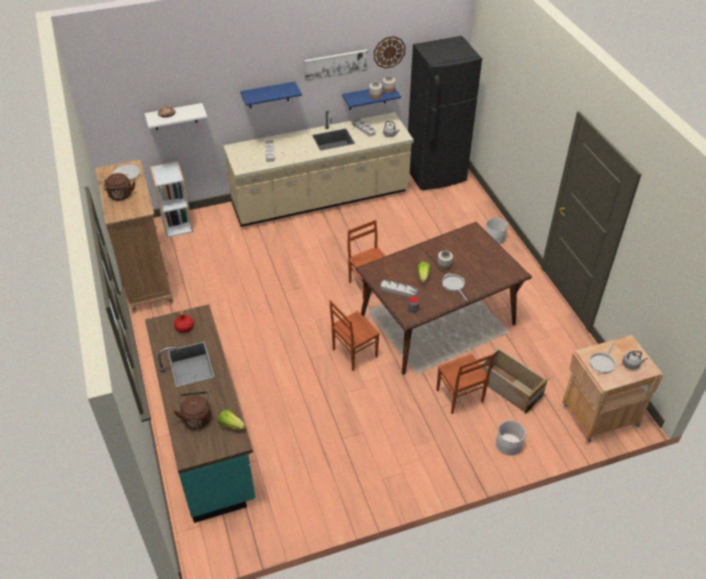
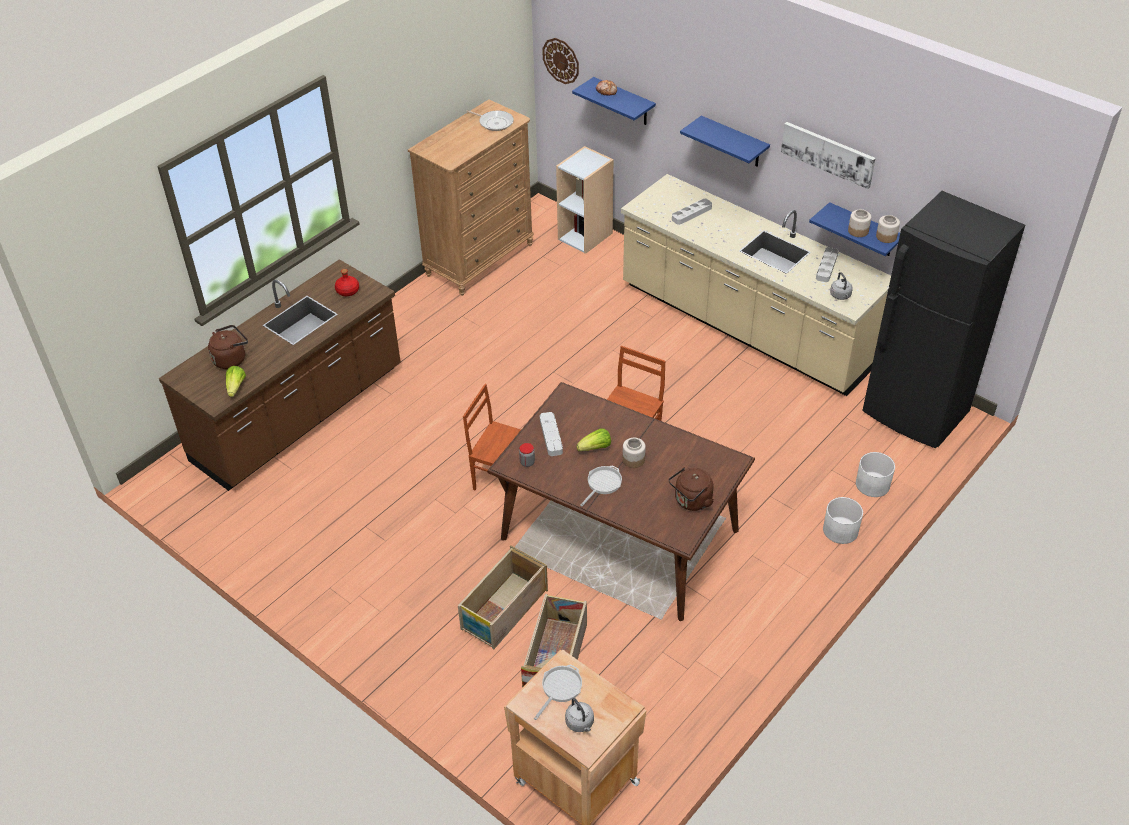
camera: 60 degrees right, 0 degrees up
brown kettle [104,173,135,201] -> brown kettle moved to [669,468,714,511]
white shelf [144,103,207,130] -> blue shelf [572,77,656,125]
turquoise counter [145,304,256,523] -> brown counter [159,259,401,491]
wall clock [374,36,406,69] -> wall clock moved to [542,38,579,84]
brown chair [436,354,495,414] -> crate [458,545,548,649]
white planter [496,420,526,456] -> white planter moved to [856,452,895,497]
frying pan [590,343,616,374] -> frying pan turned 120 degrees clockwise [534,664,582,720]

